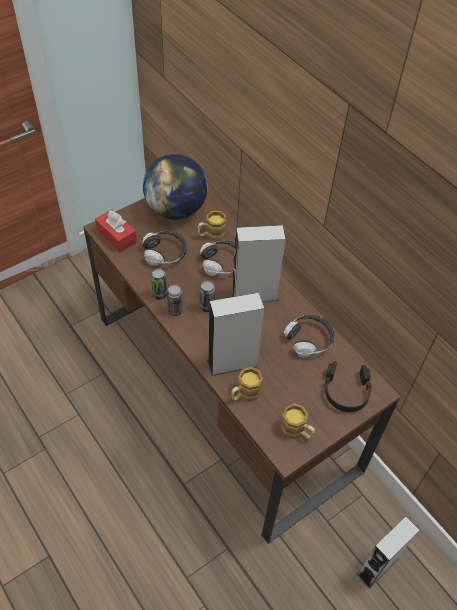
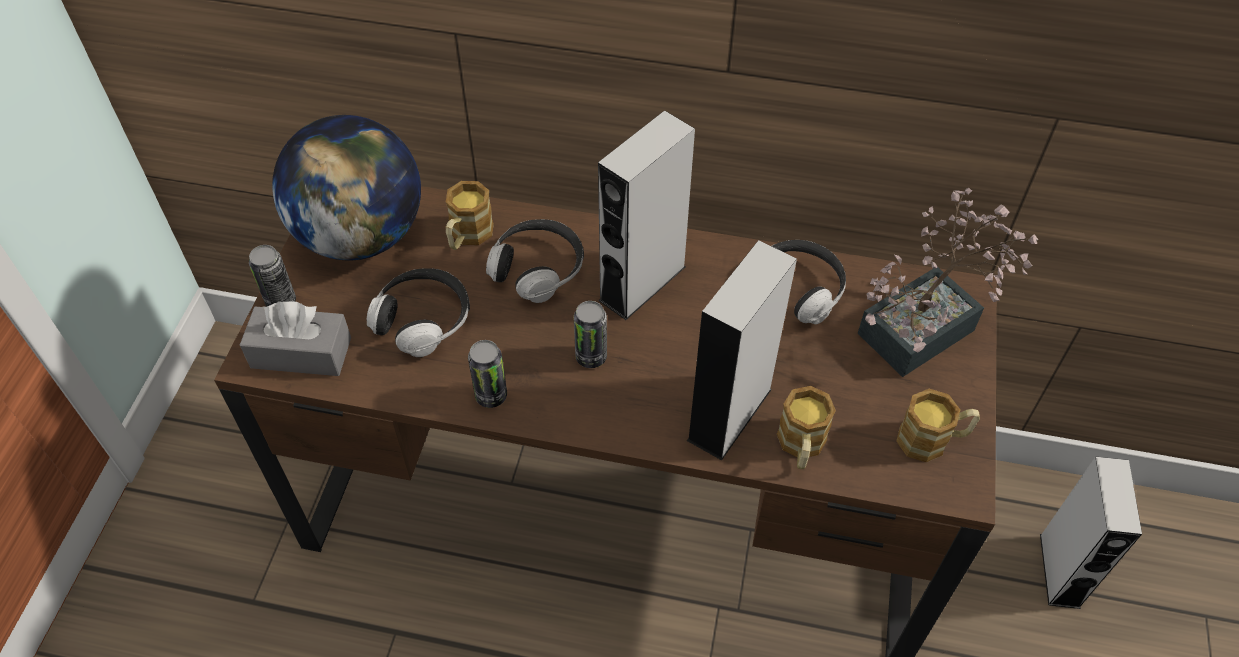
camera: 40 degrees left, 0 degrees up
red tissue box [95,209,137,252] -> grey tissue box [240,301,351,376]
can [167,284,183,316] -> can moved to [249,245,296,307]
black headphones [325,361,371,412] -> potted plant [858,188,1038,377]

